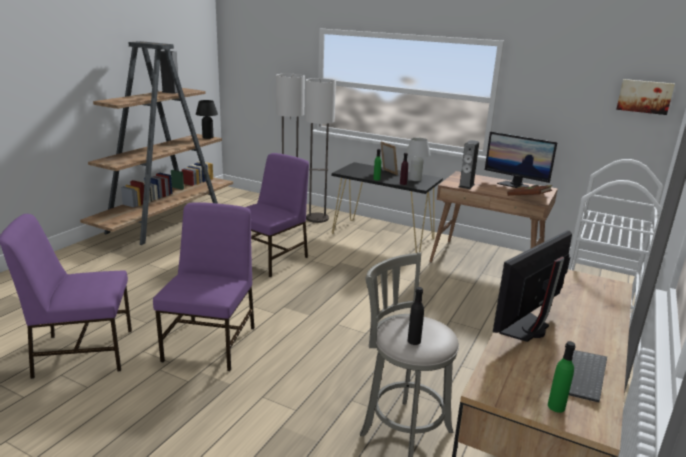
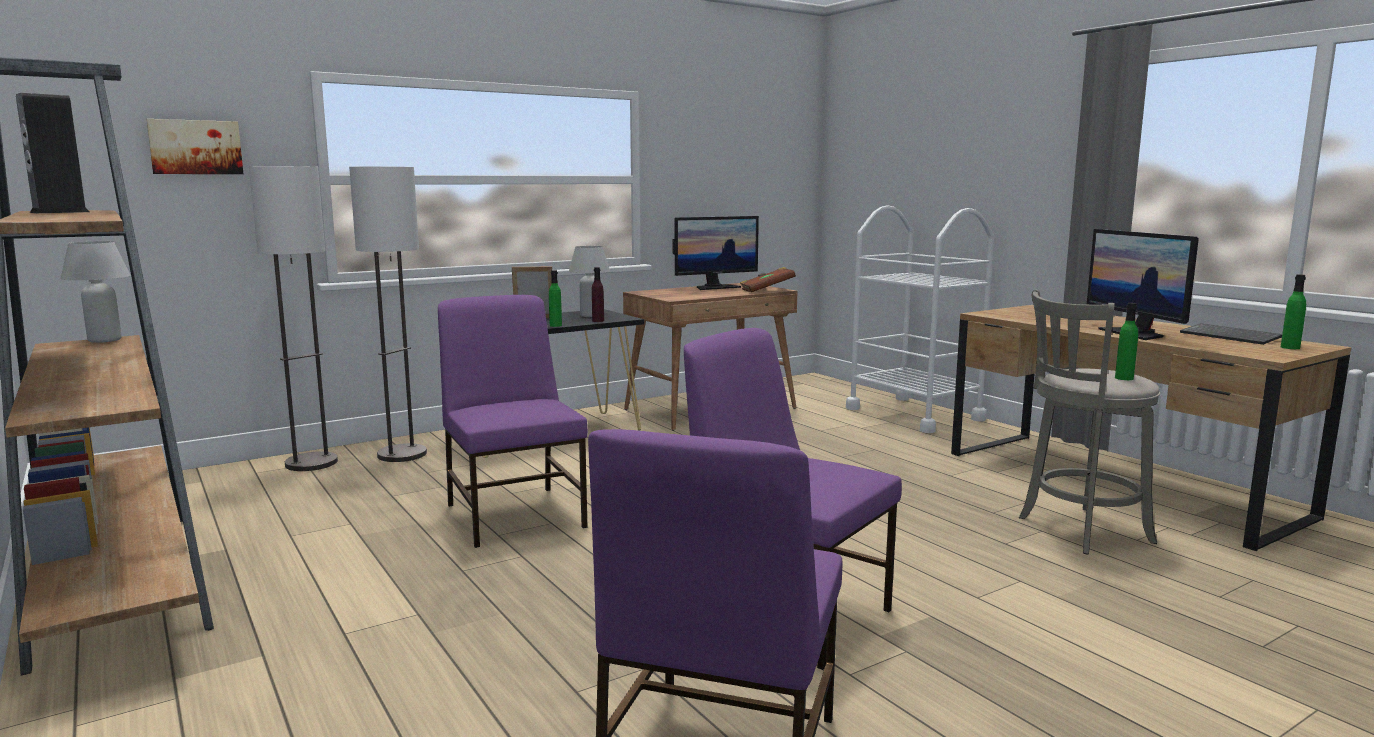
camera: 60 degrees left, 10 degrees down
black table lamp [196,100,218,139] -> white table lamp [61,241,131,343]
black bottle [407,287,424,345] -> green bottle [1115,303,1138,380]
speaker [459,140,479,189] -> none
picture [616,79,675,115] -> picture moved to [146,119,243,174]

